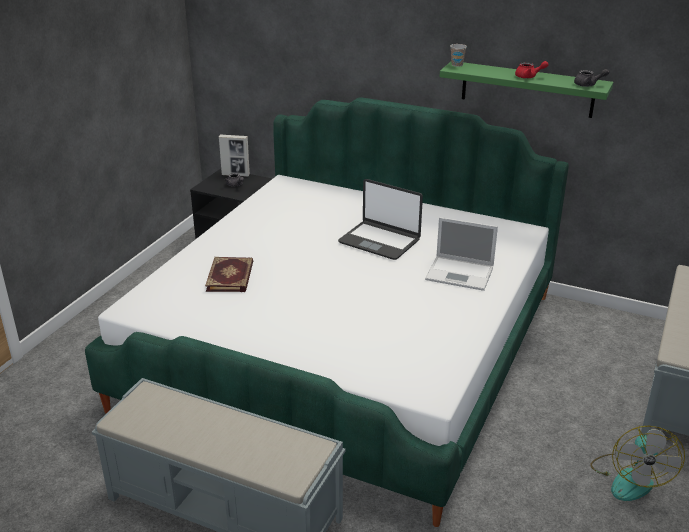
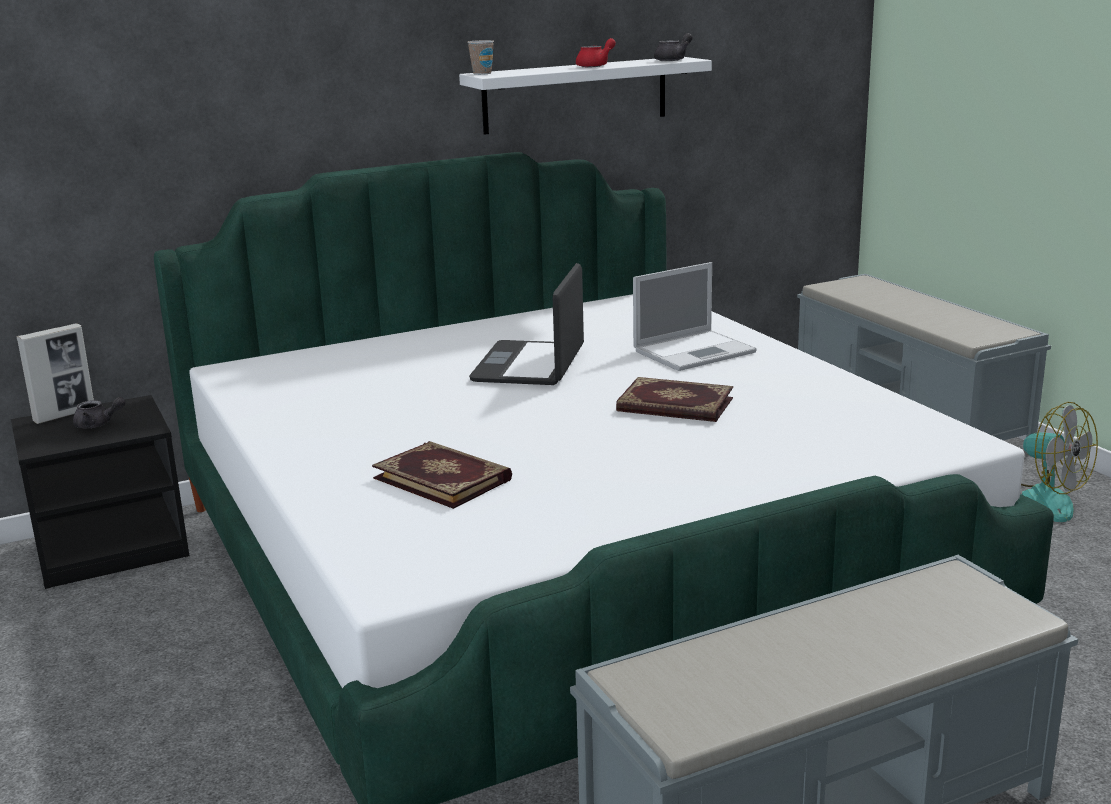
camera: 50 degrees left, 10 degrees down
laptop [338,179,423,260] -> laptop turned 120 degrees clockwise [469,263,584,385]
green shelf [439,62,613,118] -> white shelf [459,57,712,135]
none -> book [616,377,733,422]

